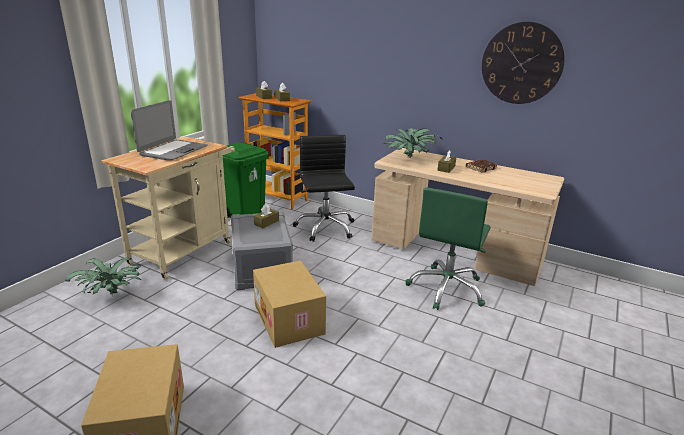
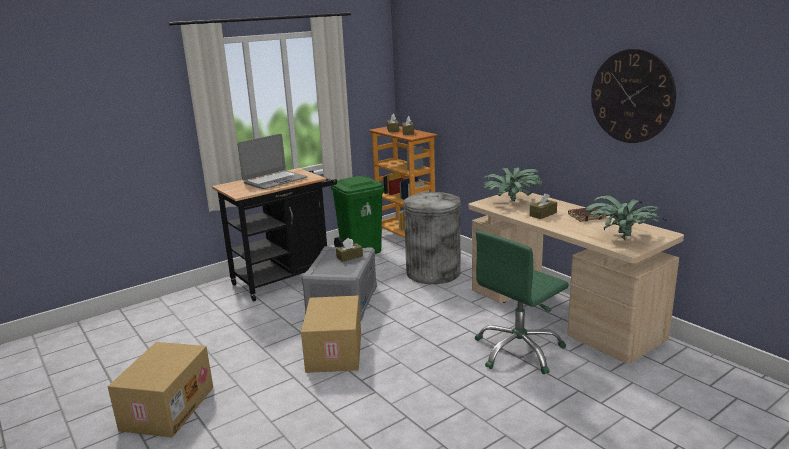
camera: 25 degrees right, 5 degrees down
potted plant [65,258,141,296] -> potted plant moved to [586,195,668,241]
beige cart [101,137,235,280] -> black cart [212,168,337,301]
black office chair [293,135,355,242] -> grey trash can [404,192,461,284]

